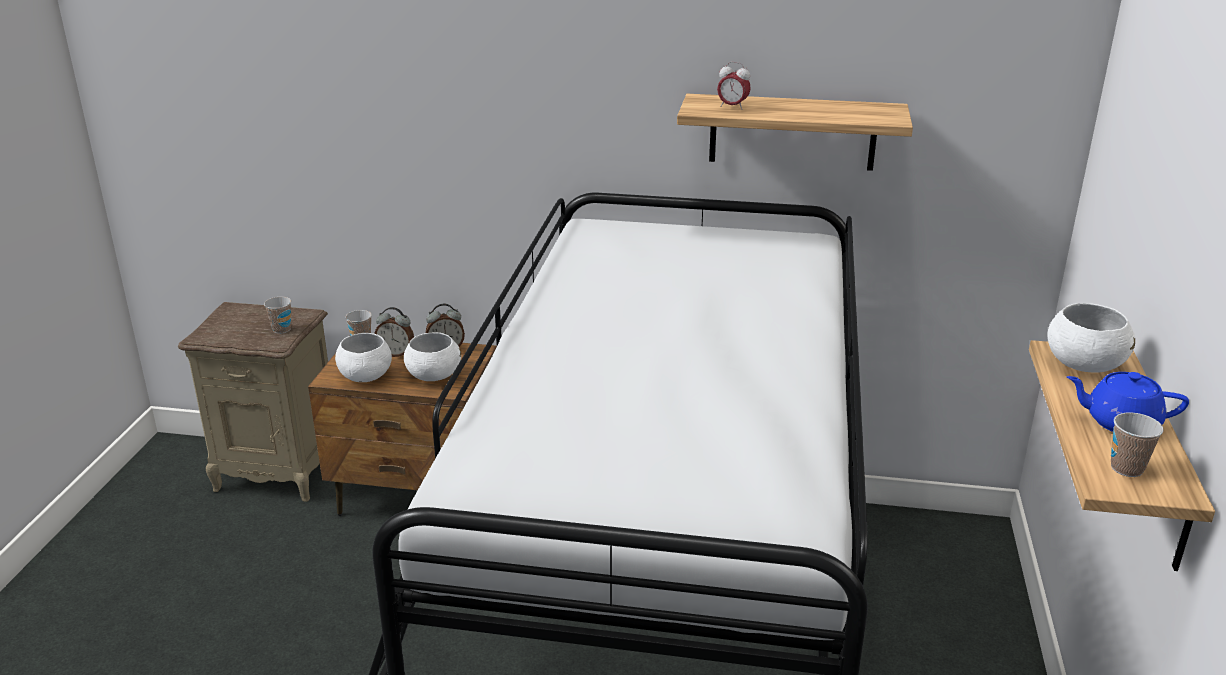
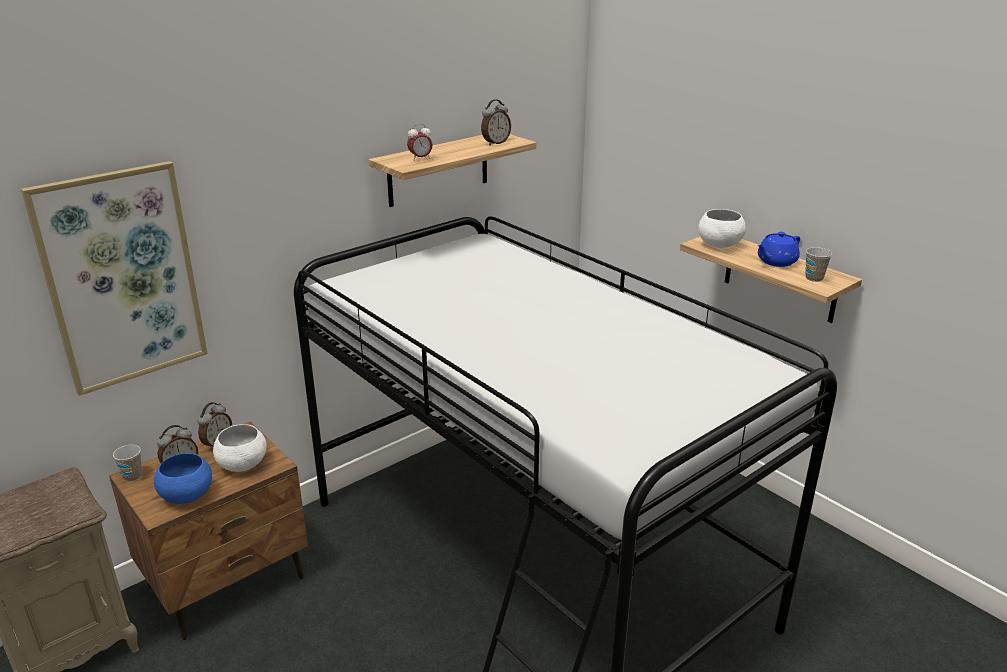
camera: 50 degrees left, 0 degrees up
cup [264,297,291,334] -> none
white bowl [335,333,392,382] -> blue bowl [154,453,212,504]
none -> picture [21,161,208,396]
none -> alarm clock [481,99,511,145]

